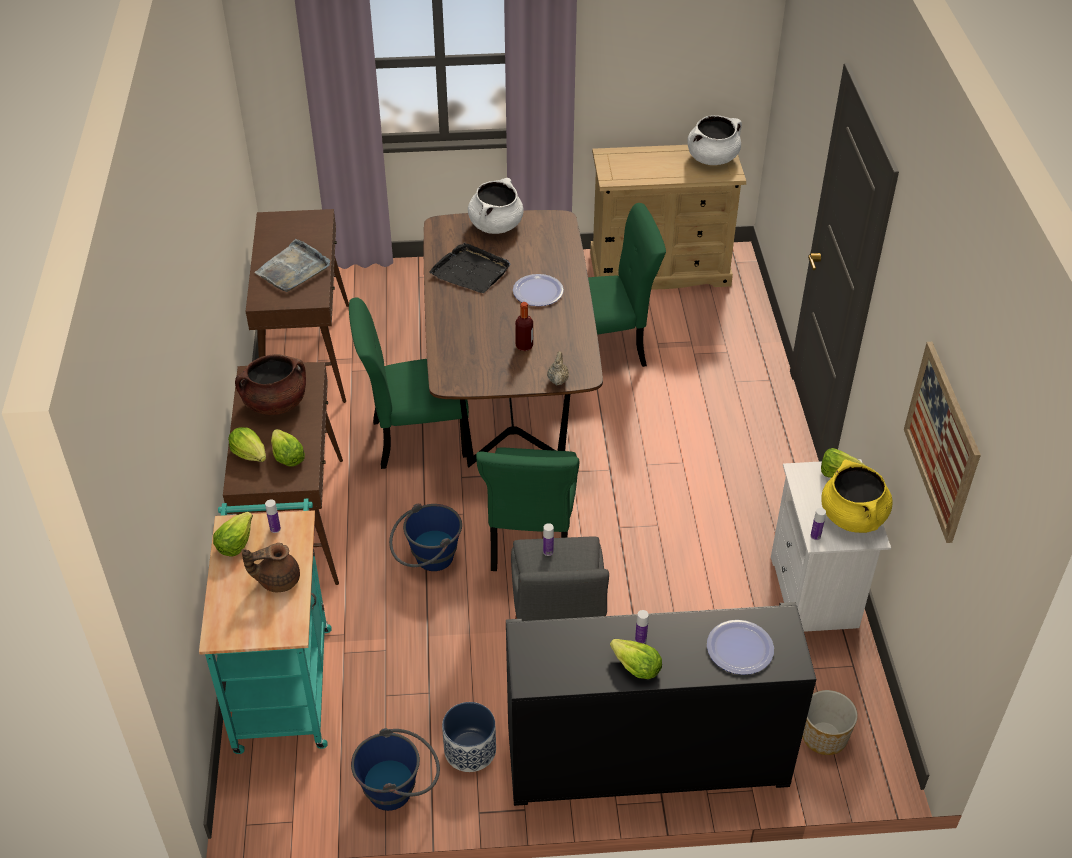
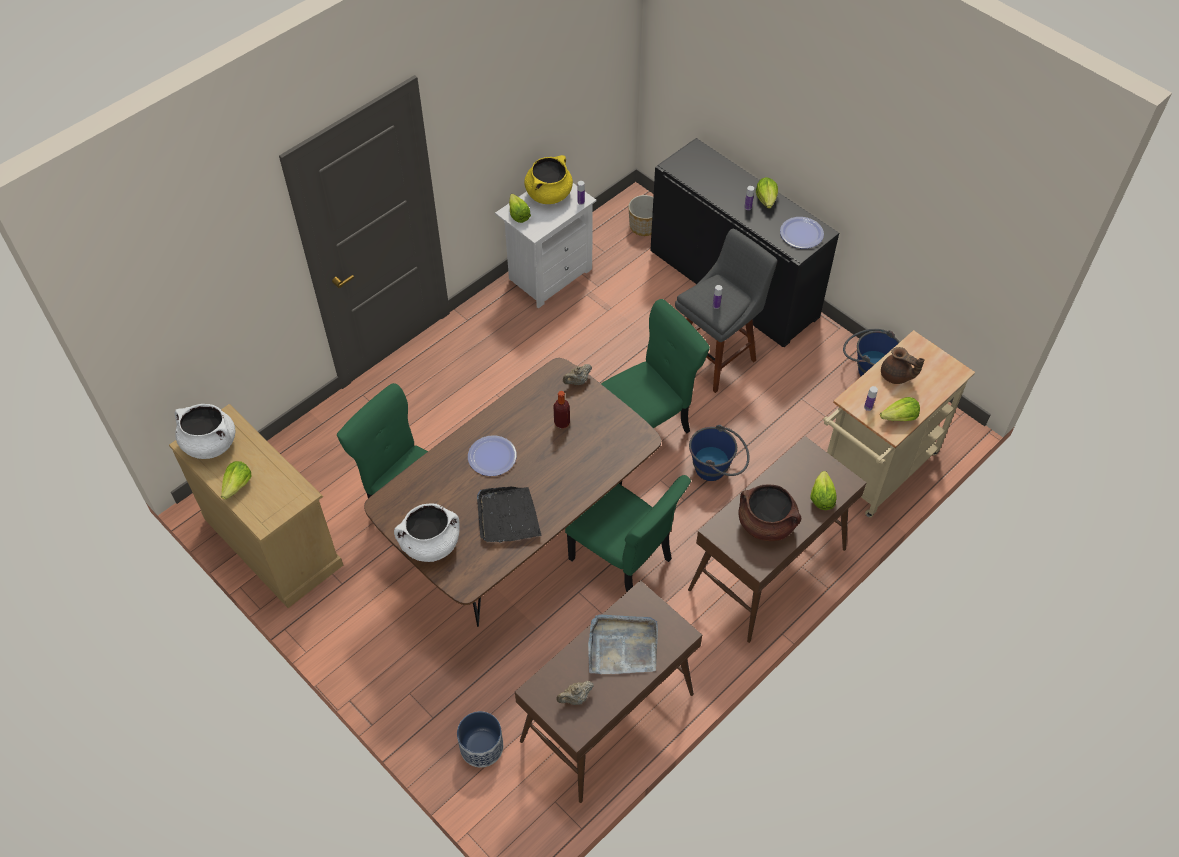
camera: 130 degrees left, 10 degrees up
turquoise cart [199,499,332,754] -> beige cart [823,330,975,517]
lettuce [271,429,305,467] -> lettuce moved to [221,461,252,500]
planter [442,702,496,772] -> planter moved to [457,711,503,767]
plate [707,620,774,675] -> plate moved to [780,217,824,249]
picture [904,342,981,543] -> none
none -> beige teapot [556,681,594,705]

